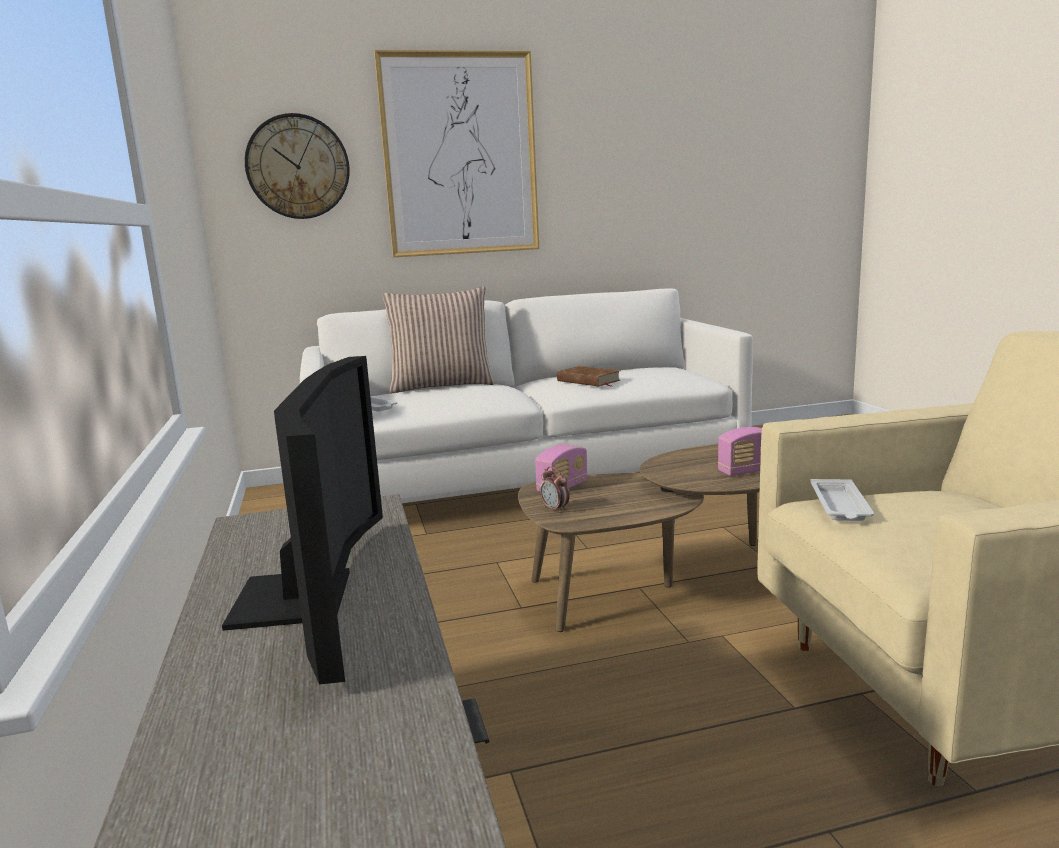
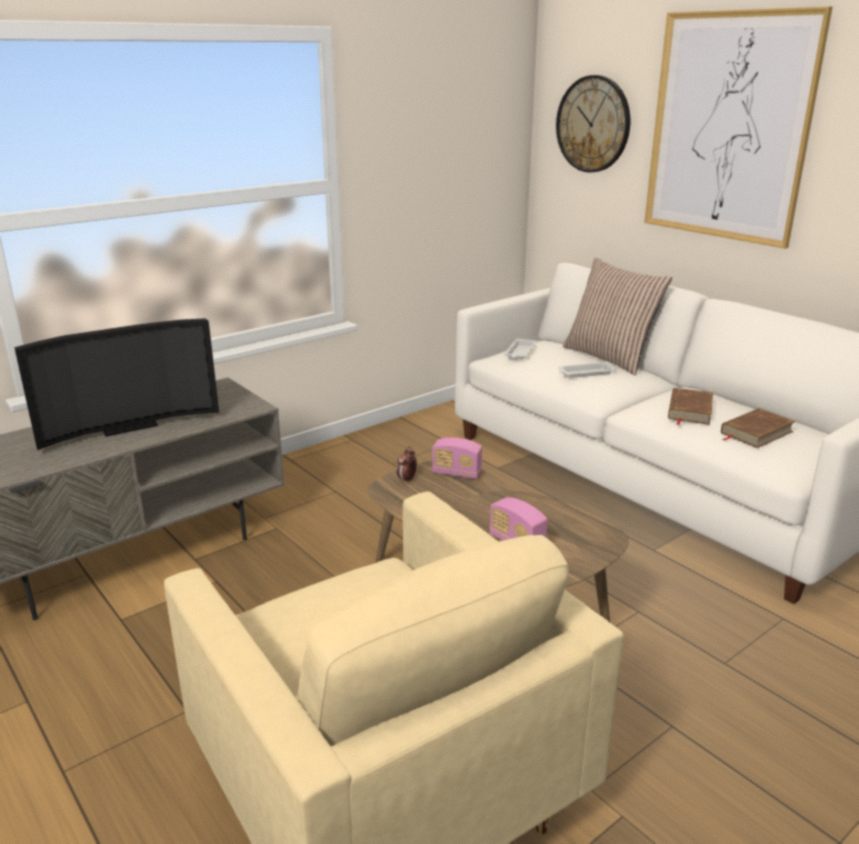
camera: 65 degrees right, 10 degrees up
white tray [810,479,874,521] -> white tray moved to [558,361,617,378]
none -> brown book [721,408,795,448]

